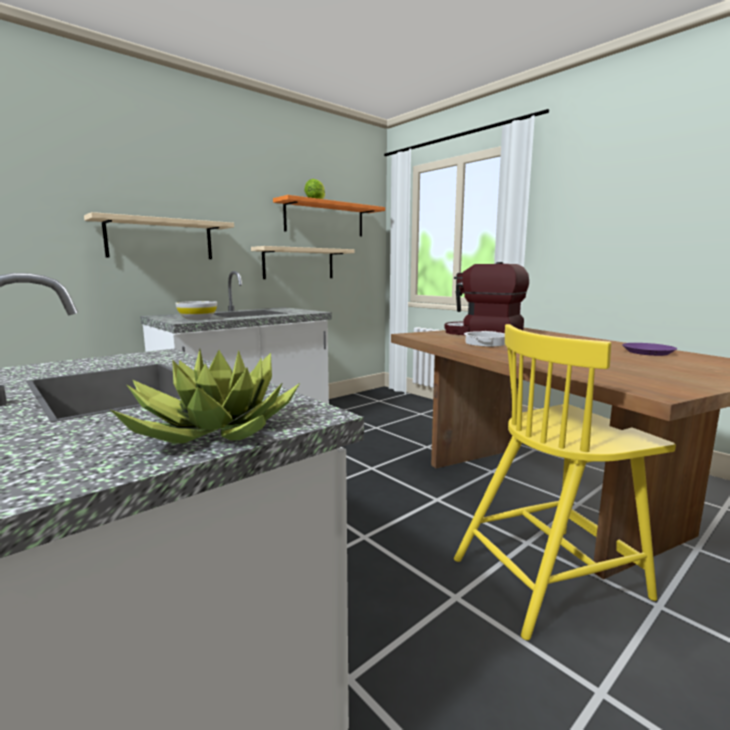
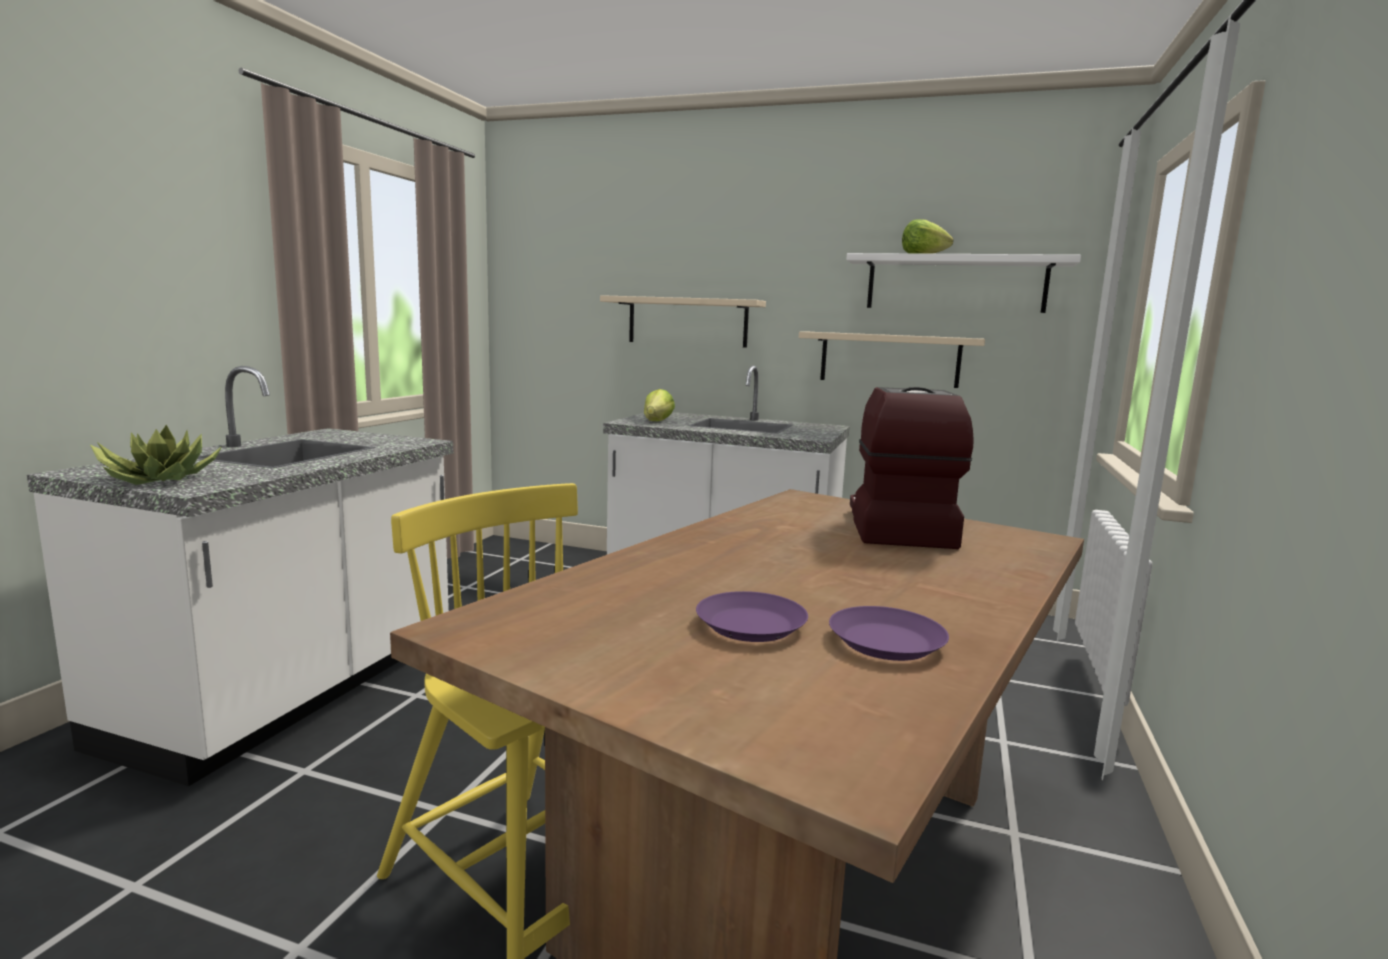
camera: 60 degrees right, 0 degrees up
white bowl [175,301,217,320] -> lettuce [644,389,675,421]
orange shelf [273,195,385,236] -> white shelf [846,253,1081,313]
cooking pot [464,331,505,346] -> none
none -> purple plate [696,591,808,642]

